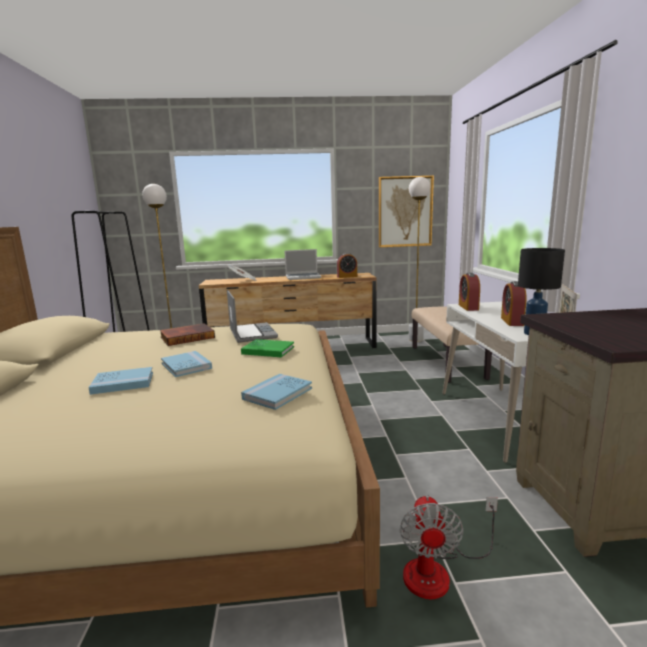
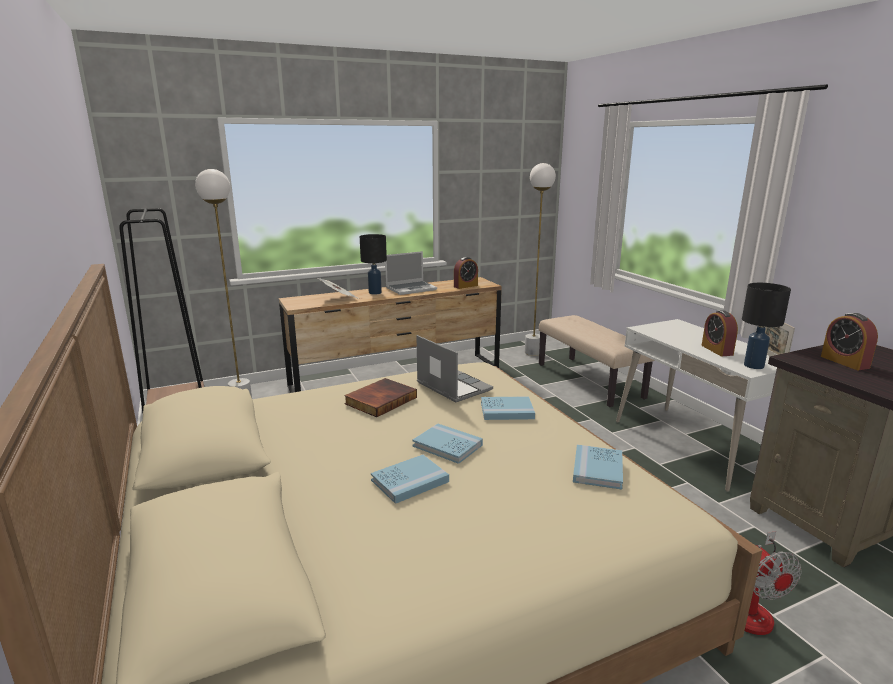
camera: 20 degrees left, 5 degrees up
green book [241,339,294,357] -> blue book [481,396,535,420]
picture [379,176,434,247] -> none
alarm clock [459,273,480,311] -> alarm clock moved to [821,313,878,370]
none -> black table lamp [360,234,387,295]

